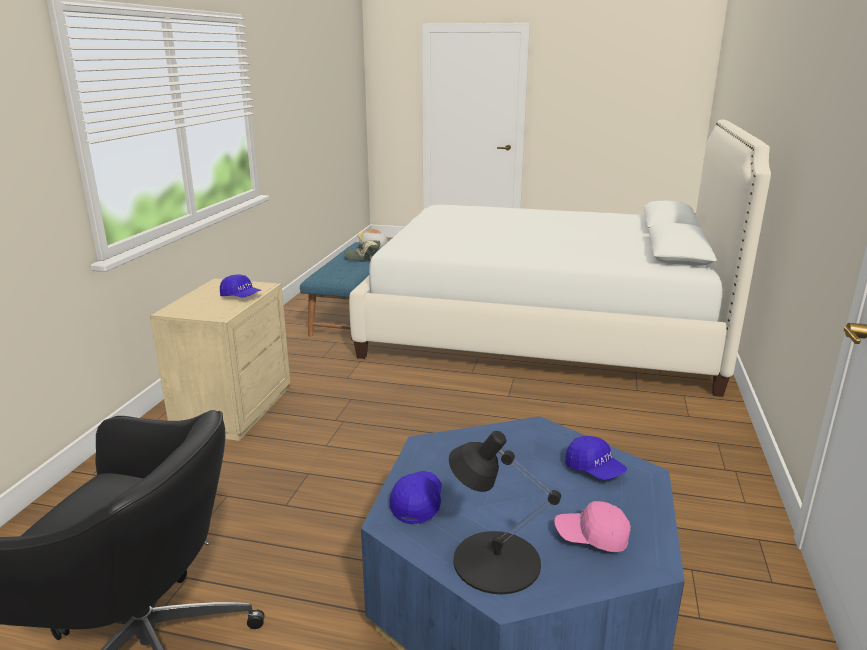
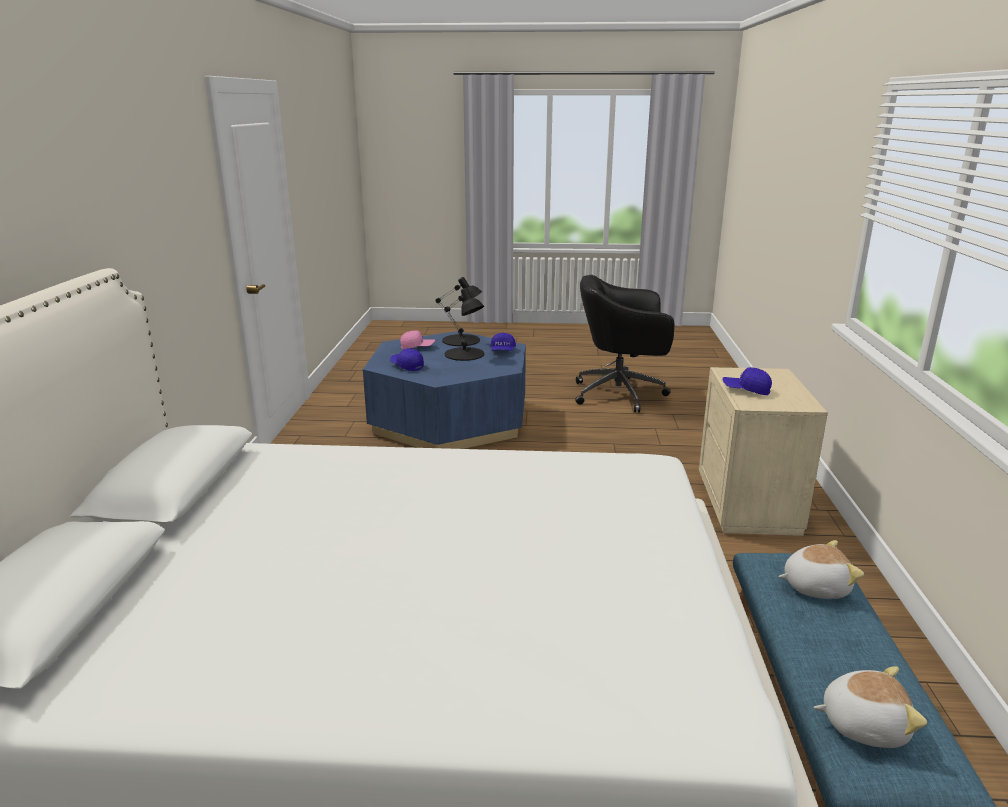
camera: 170 degrees right, 0 degrees up
cap [344,240,380,261] -> none
none -> black table lamp [444,288,485,361]
none -> plush toy [778,540,864,599]

